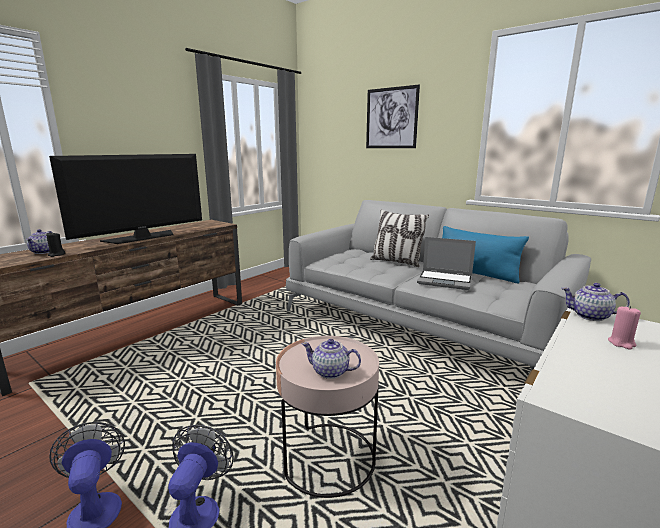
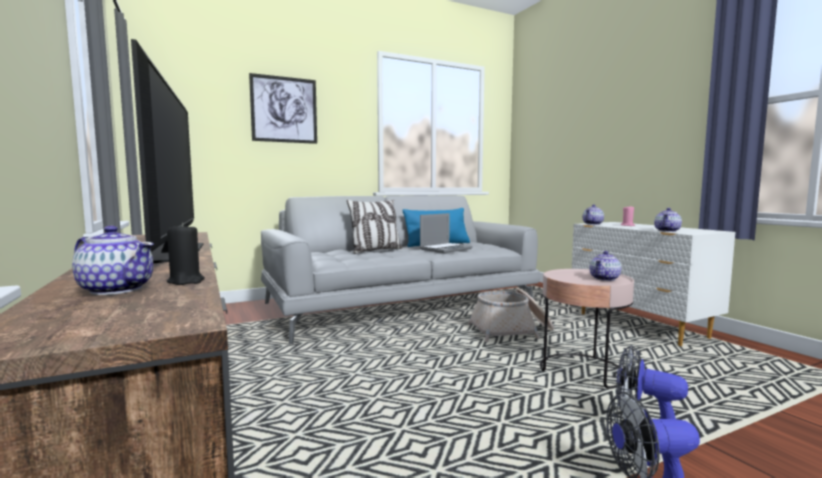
camera: 65 degrees left, 10 degrees down
none -> basket [468,288,554,342]
none -> teapot [654,208,682,232]

